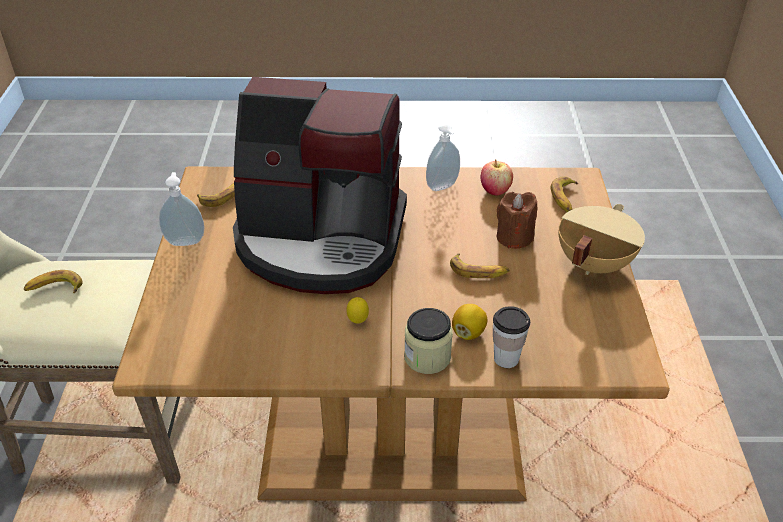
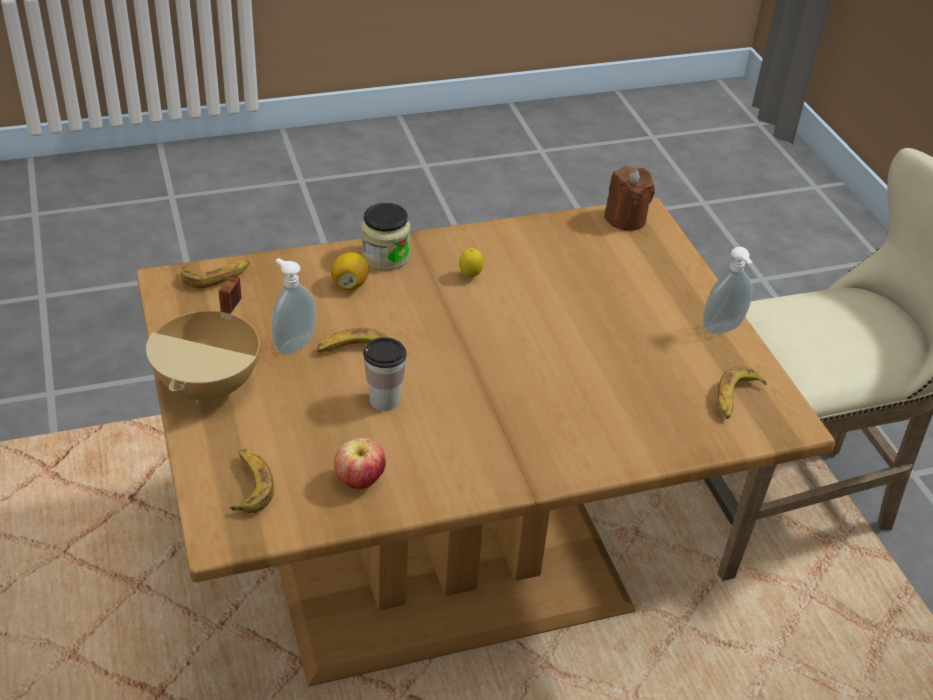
camera: 160 degrees right, 0 degrees up
banana [24,270,83,293] -> banana moved to [181,260,250,288]
coffee machine [233,77,407,294] -> none
soap dispenser [426,123,460,191] -> soap dispenser moved to [271,258,316,355]
cup [493,306,530,368] -> cup moved to [363,337,407,411]
brown candle [497,192,537,249] -> brown candle moved to [604,166,655,231]

